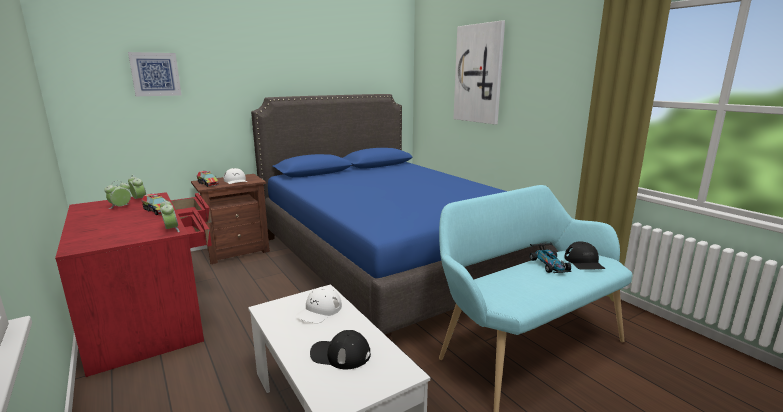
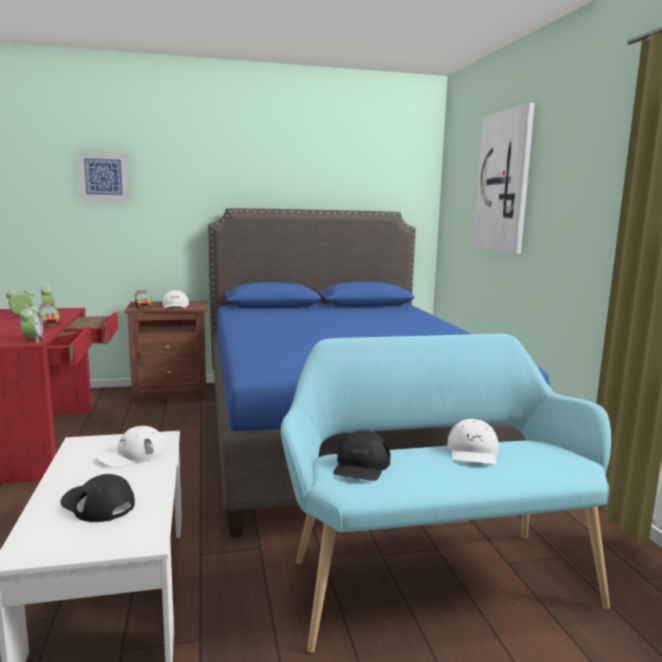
camera: 20 degrees right, 5 degrees down
toy car [530,243,571,273] -> white cap [447,419,499,464]
black cap [564,241,605,270] -> black cap moved to [333,430,391,481]

